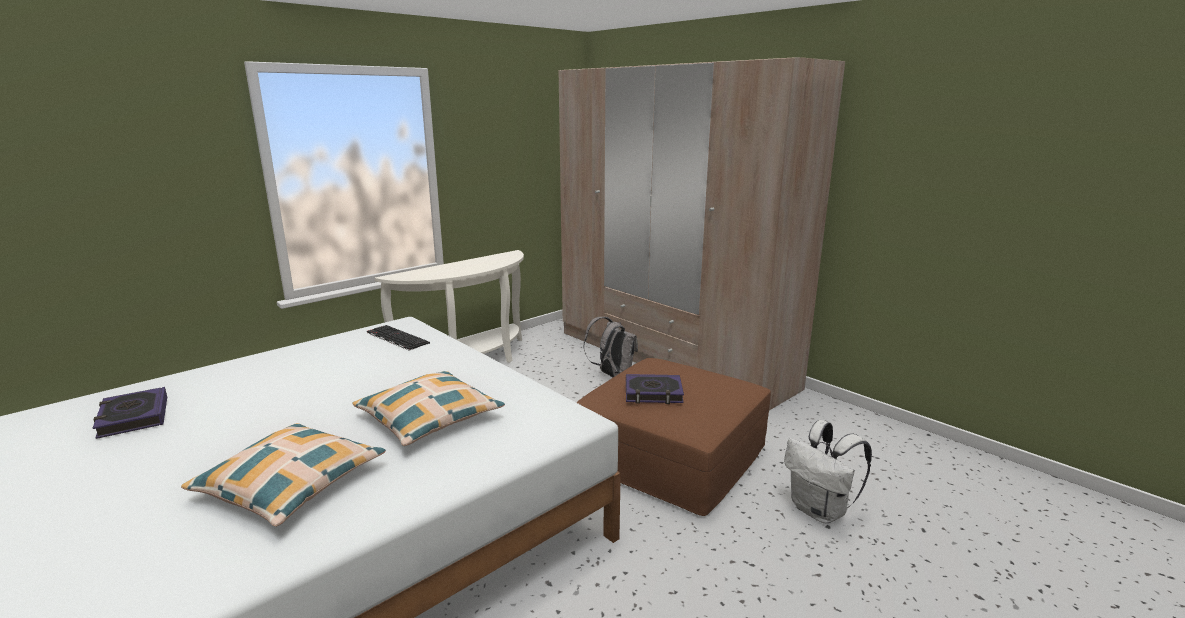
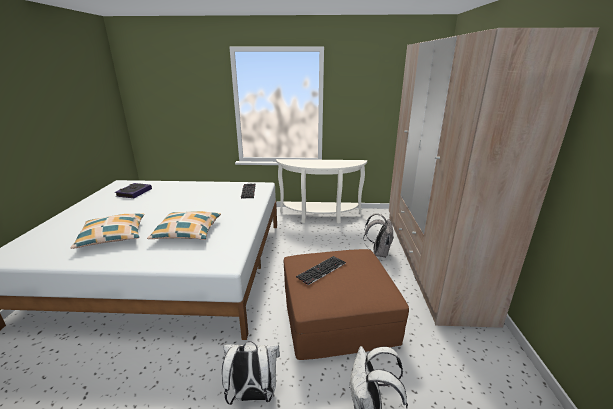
camera: 45 degrees right, 5 degrees up
book [626,374,684,404] -> keyboard [296,256,346,285]
none -> white backpack [222,341,280,405]

